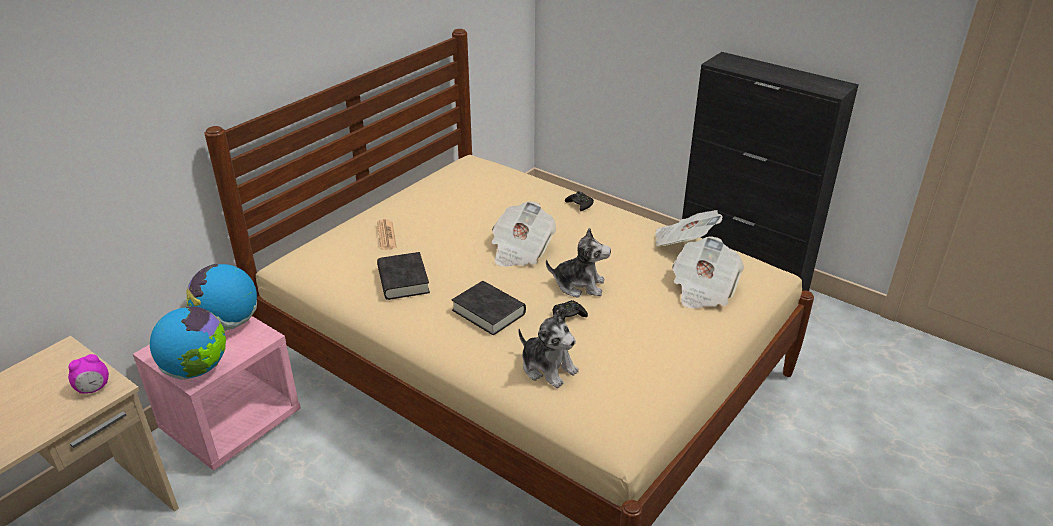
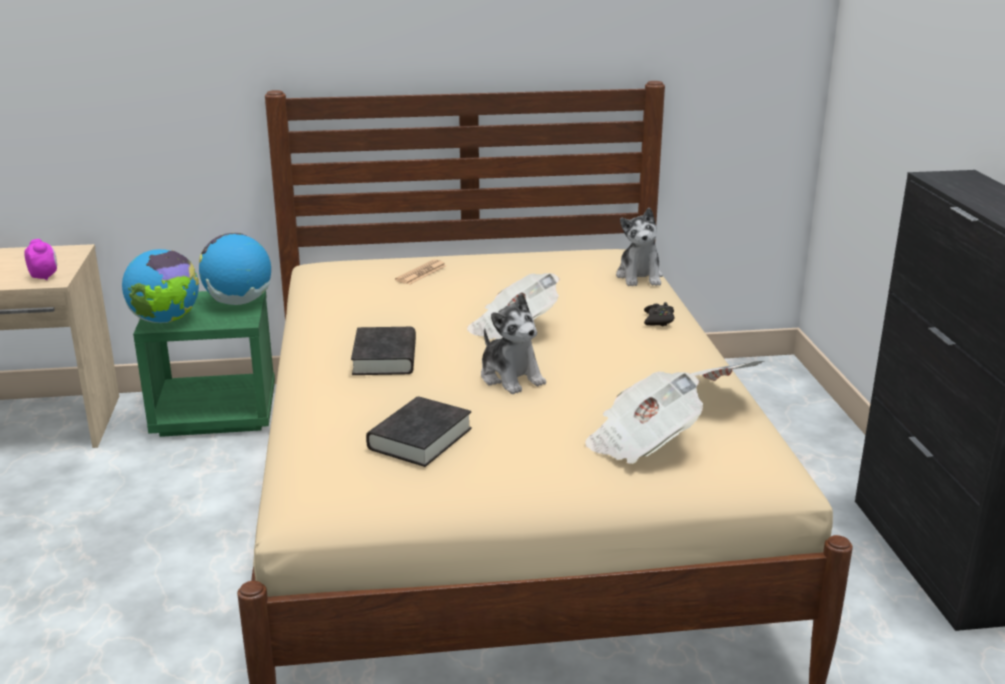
camera: 45 degrees right, 10 degrees down
alarm clock [68,354,109,394] -> alarm clock turned 135 degrees counterclockwise [24,239,57,280]
pink nightstand [133,316,301,471] -> green nightstand [133,291,275,437]
black book [377,252,430,300] -> black book moved to [366,397,472,467]
plush toy [518,310,579,388] -> plush toy moved to [616,208,663,286]
black game controller [553,300,588,320] -> none

